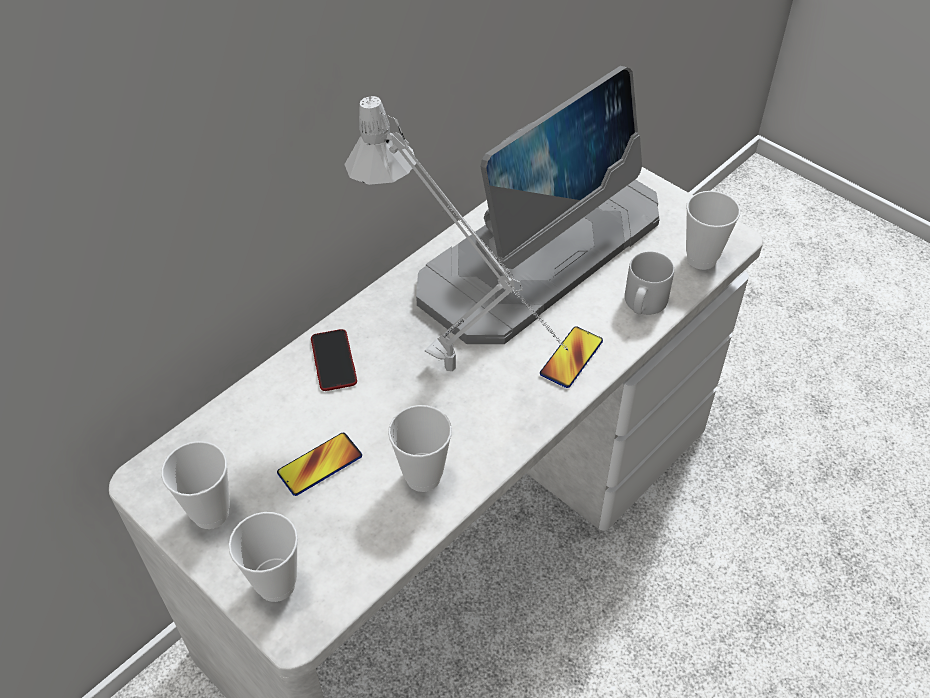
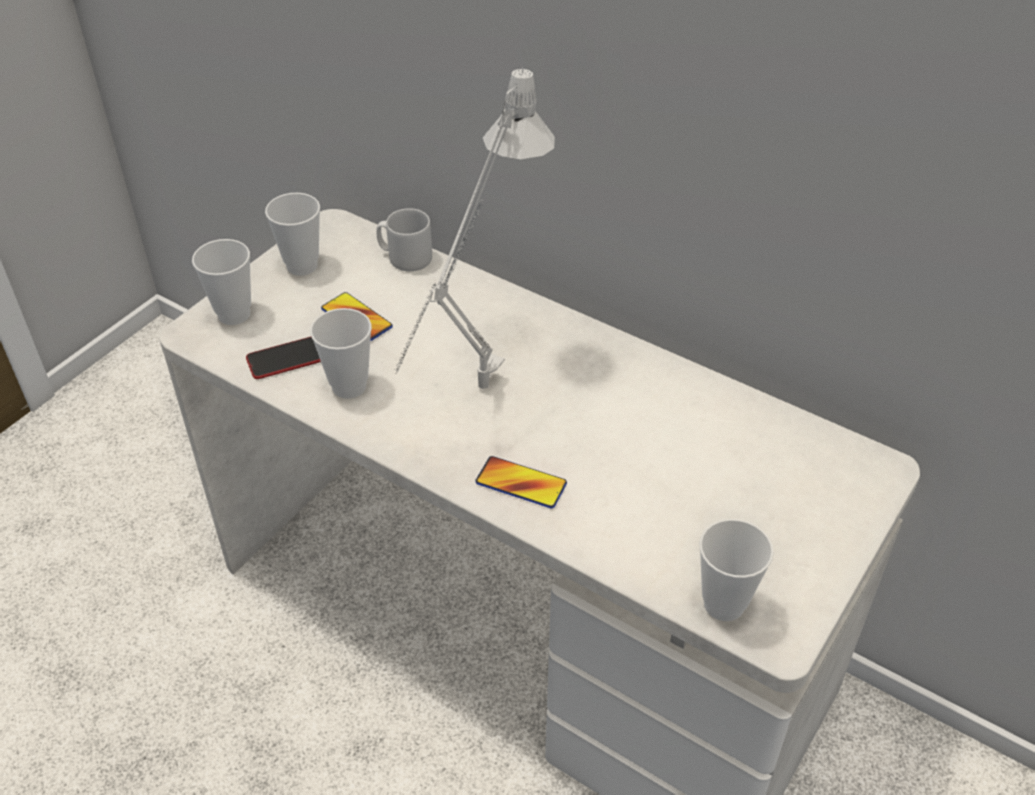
camera: 80 degrees right, 5 degrees down
phone [311,329,357,391] -> phone moved to [246,337,321,379]
monitor [416,66,660,344] -> none
grey mug [625,251,674,315] -> grey mug moved to [376,208,432,271]

